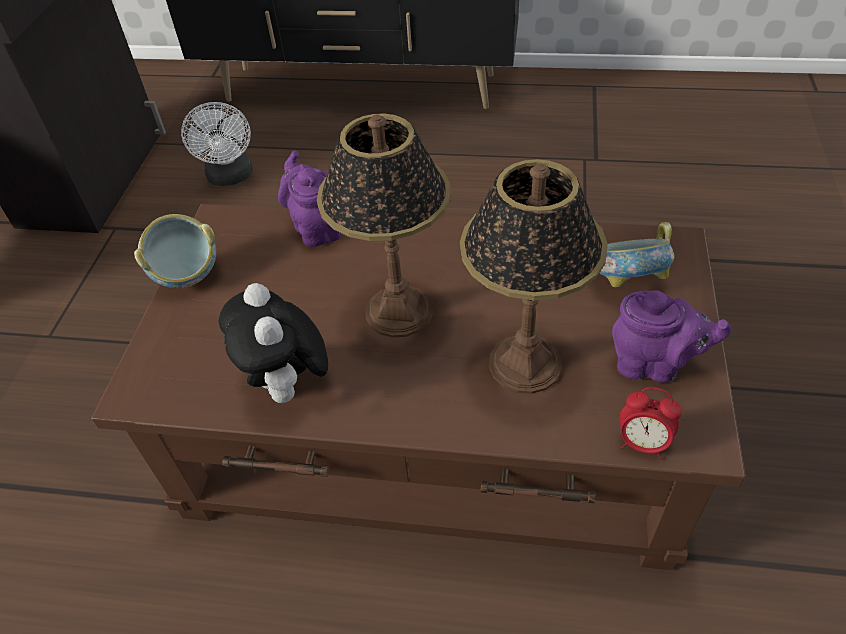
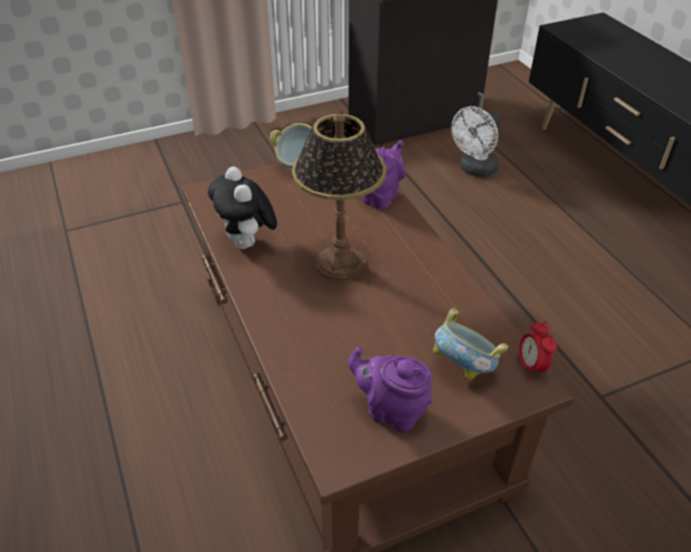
camera: 55 degrees right, 5 degrees down
plush toy [218,283,328,403] -> plush toy turned 60 degrees counterclockwise [208,167,277,249]
table lamp [460,159,608,394] -> none
purple teapot [612,290,731,383] -> purple teapot turned 135 degrees clockwise [348,347,432,433]
alarm clock [619,387,682,459] -> alarm clock moved to [517,322,557,378]

